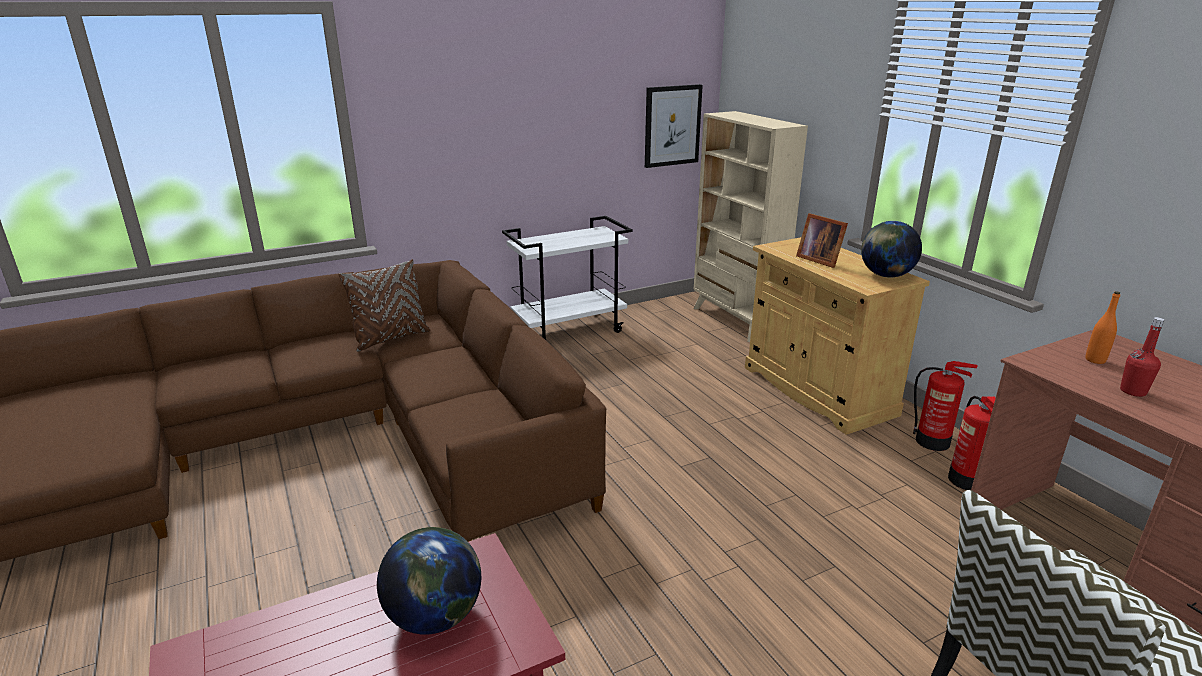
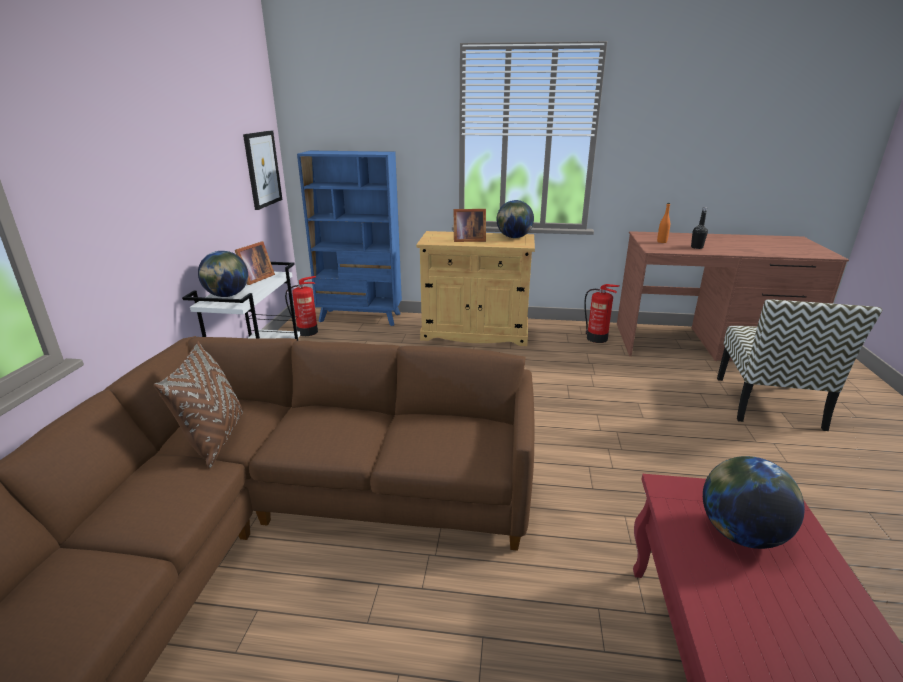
camera: 55 degrees left, 0 degrees up
beige bookcase [693,111,808,342] -> blue bookcase [297,151,402,326]
fire extinguisher [913,361,978,451] -> fire extinguisher moved to [285,276,318,336]
red bottle [1120,317,1164,397] -> black bottle [691,207,708,249]
none -> globe [198,251,248,297]
none -> picture frame [235,241,275,285]

